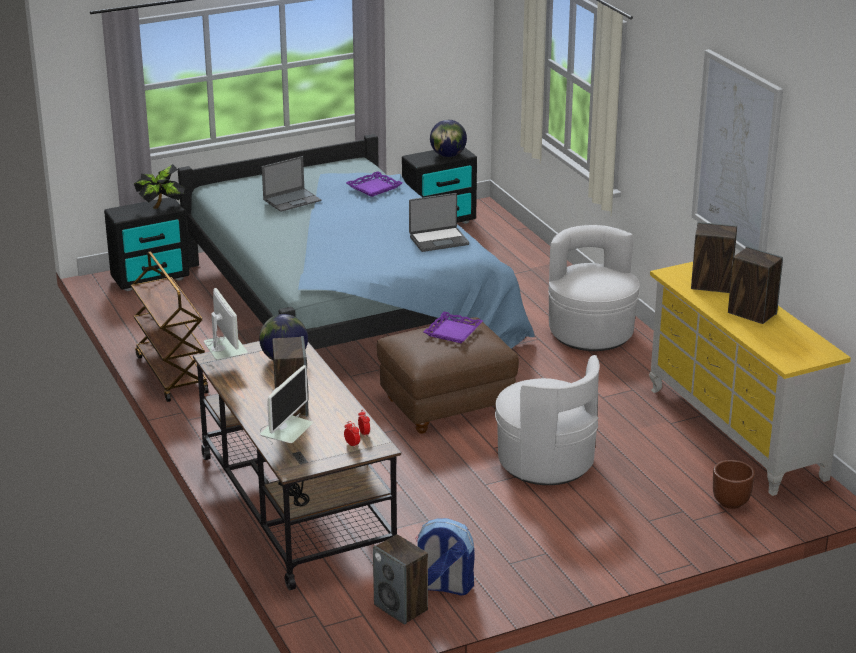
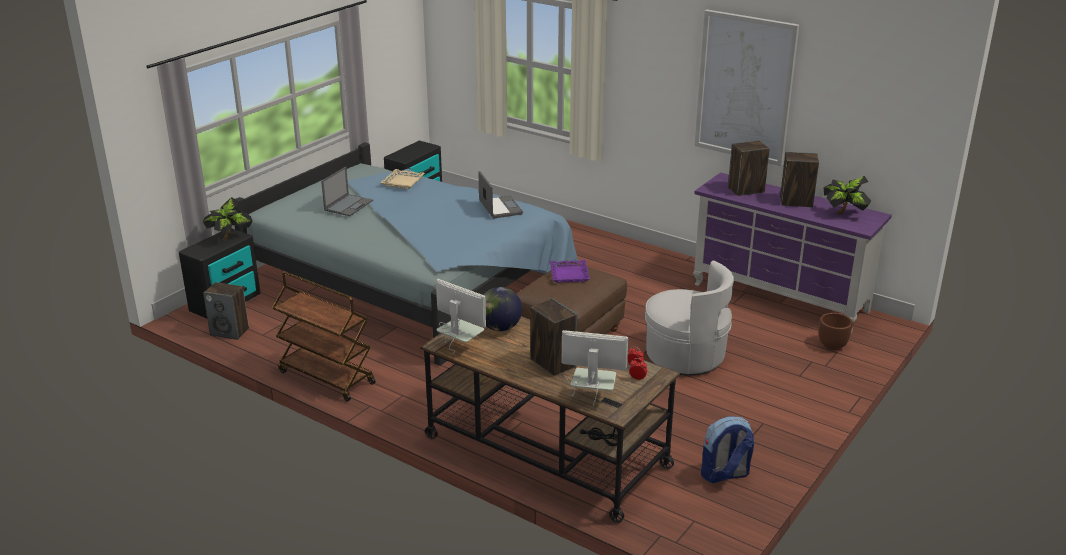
camera: 30 degrees left, 0 degrees up
monitor [260,365,313,445] -> monitor turned 75 degrees counterclockwise [561,330,628,406]
purple tray [346,171,402,197] -> beige tray [380,169,425,189]
speaker [373,534,428,625] -> speaker moved to [203,282,249,340]
laptop [409,193,469,252] -> laptop turned 60 degrees counterclockwise [478,171,523,218]
globe [430,120,467,157] -> none
white armchair [548,225,640,351] -> none
yellow dresser [649,262,851,496] -> purple dresser [693,172,892,332]
none -> potted plant [823,176,871,215]

